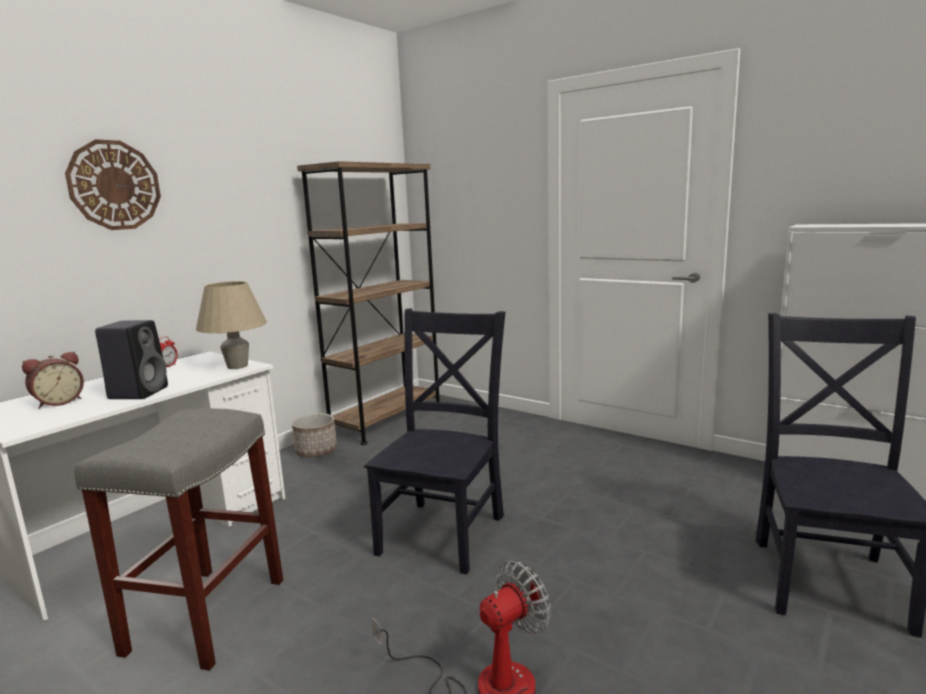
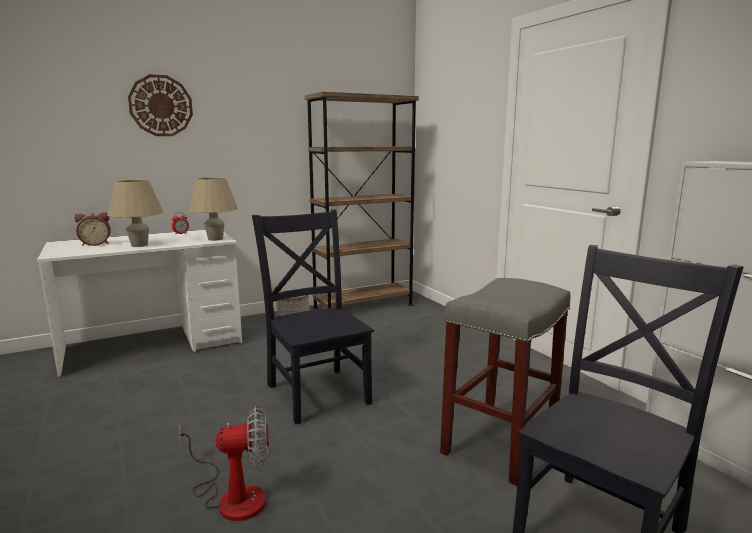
camera: 25 degrees right, 0 degrees up
grey stool [74,408,283,671] -> grey stool moved to [440,278,571,486]
black speaker [95,320,168,399] -> beige table lamp [107,180,163,247]
black chair [364,308,505,575] -> black chair turned 75 degrees counterclockwise [252,209,374,424]

